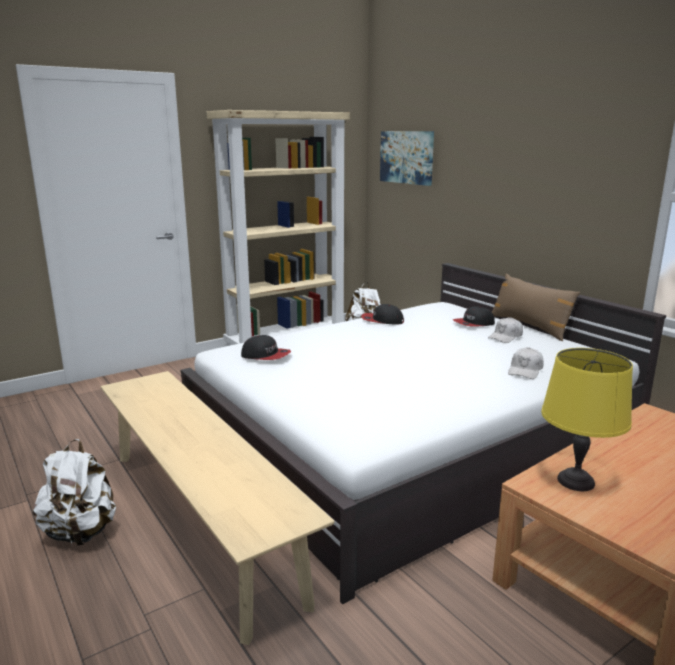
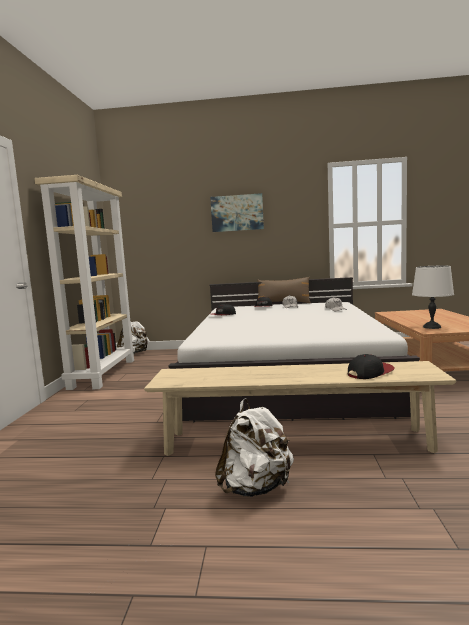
camera: 50 degrees left, 10 degrees down
cap [241,335,291,360] -> cap moved to [348,354,395,379]
picture [380,131,434,186] -> picture moved to [210,193,264,232]
yellow table lamp [541,348,633,491] -> white table lamp [412,266,454,329]

